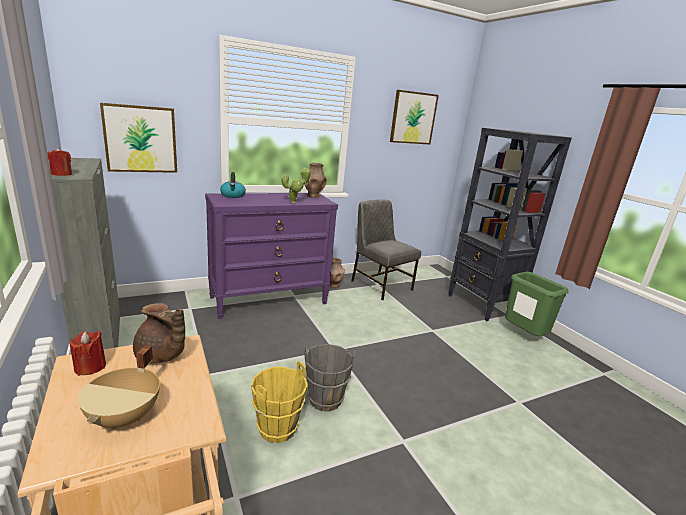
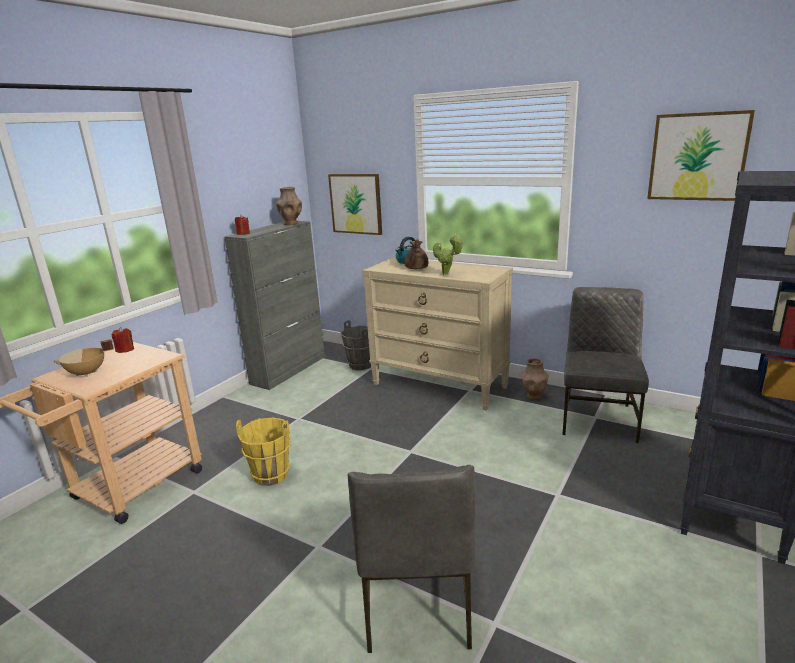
camera: 60 degrees right, 0 degrees up
brown teapot [133,303,185,363] -> brown teapot moved to [404,239,428,269]
purple dresser [205,193,338,319] -> beige dresser [362,257,513,411]
brown vase [305,162,326,198] -> brown vase moved to [276,187,302,225]
grey bucket [305,344,355,411] -> grey bucket moved to [341,320,371,370]
green trash can [505,272,569,336] -> none
none -> grey chair [348,465,475,653]

